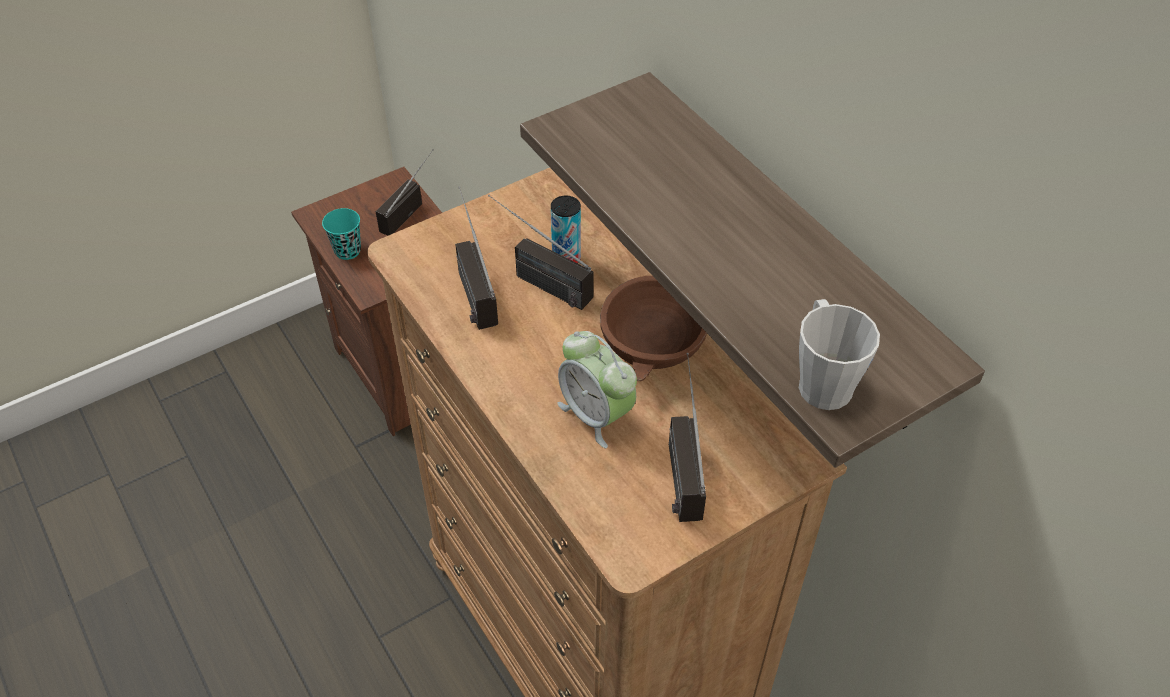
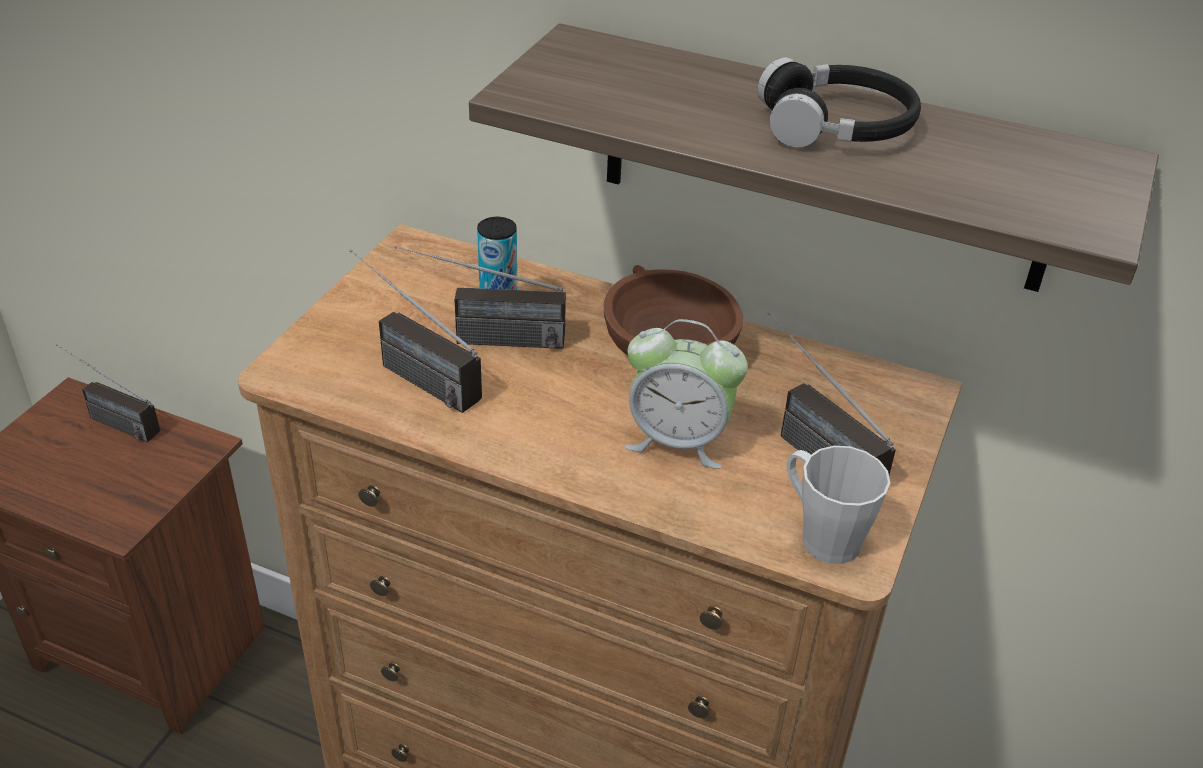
camera: 35 degrees left, 10 degrees down
turquoise cup [322,208,361,260] -> none
radio [376,149,433,236] -> radio turned 60 degrees counterclockwise [56,344,160,442]
grey mug [799,299,880,410] -> grey mug moved to [787,446,890,564]
none -> black headphones [758,58,921,148]

